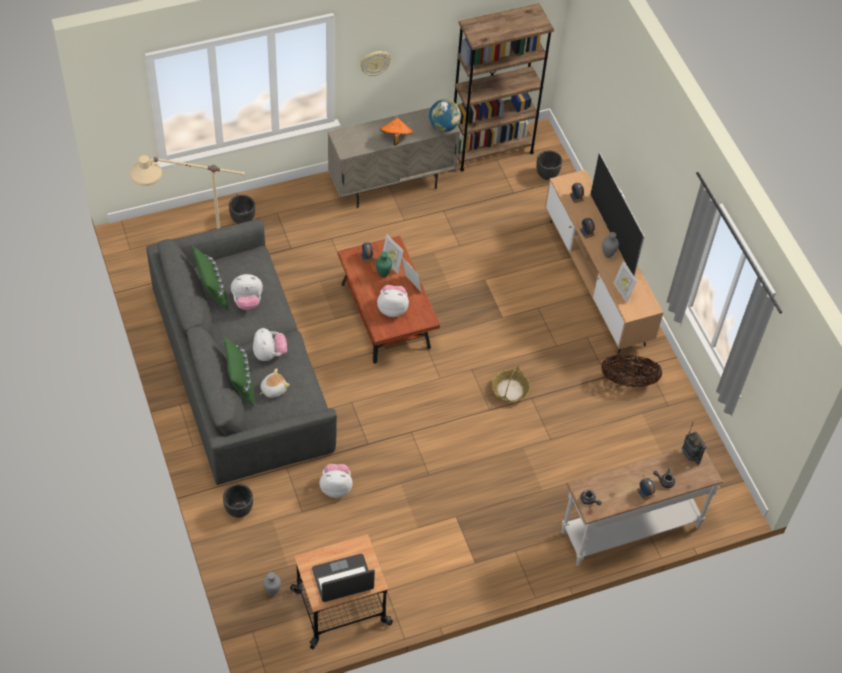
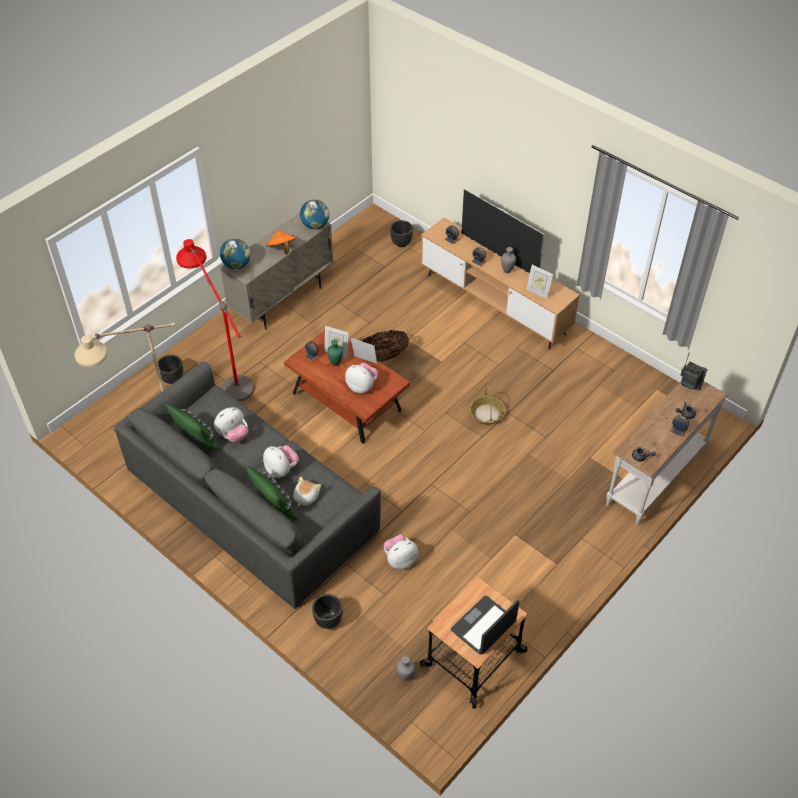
camera: 25 degrees left, 5 degrees down
wall clock [360,51,391,76] -> none
plush toy [377,285,409,317] -> plush toy turned 60 degrees clockwise [345,363,378,393]
brown bookcase [454,3,554,171] -> none
basket [601,355,662,387] -> basket moved to [362,330,409,362]
none -> red floor lamp [176,239,255,402]
none -> globe [220,238,251,269]

